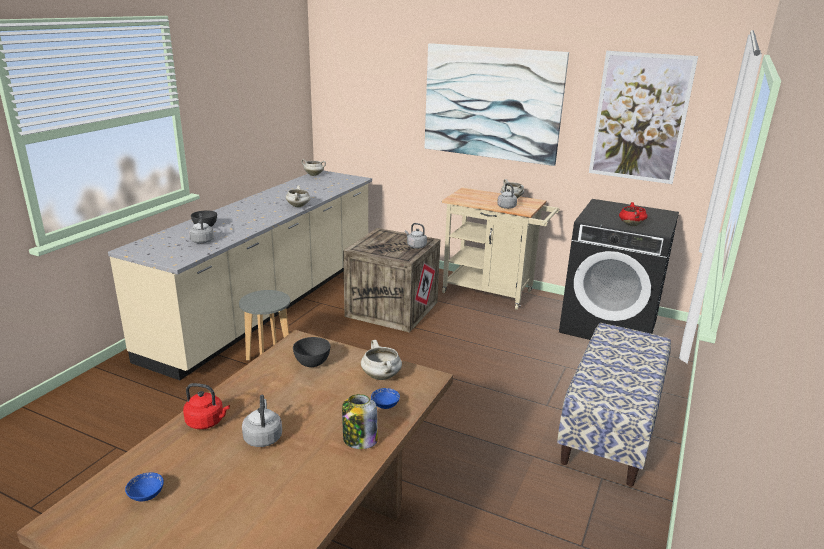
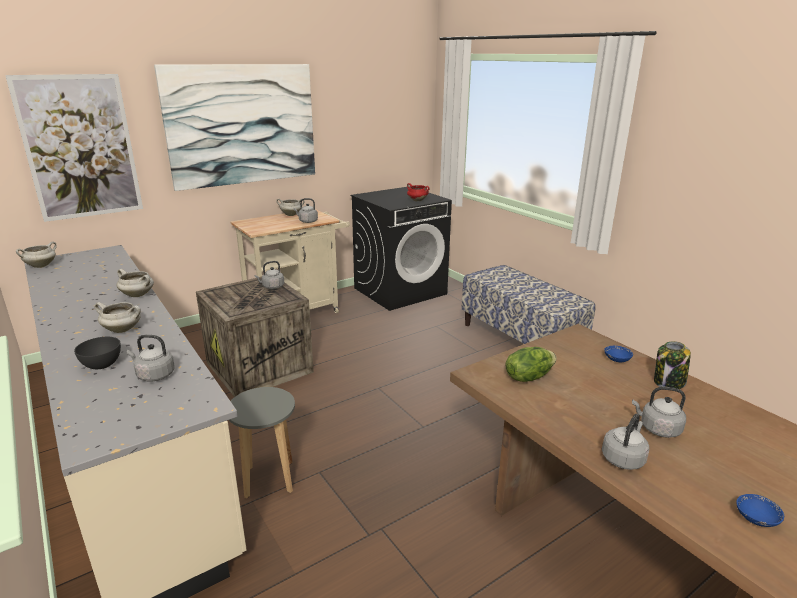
camera: 60 degrees left, 0 degrees up
red kettle [183,383,230,429] -> grey kettle [602,414,650,470]
grey bowl [293,337,330,367] -> lettuce [505,347,557,382]
white cooking pot [361,340,402,380] -> white cooking pot moved to [94,302,141,333]
picture [589,51,698,184] -> picture moved to [5,74,143,222]

